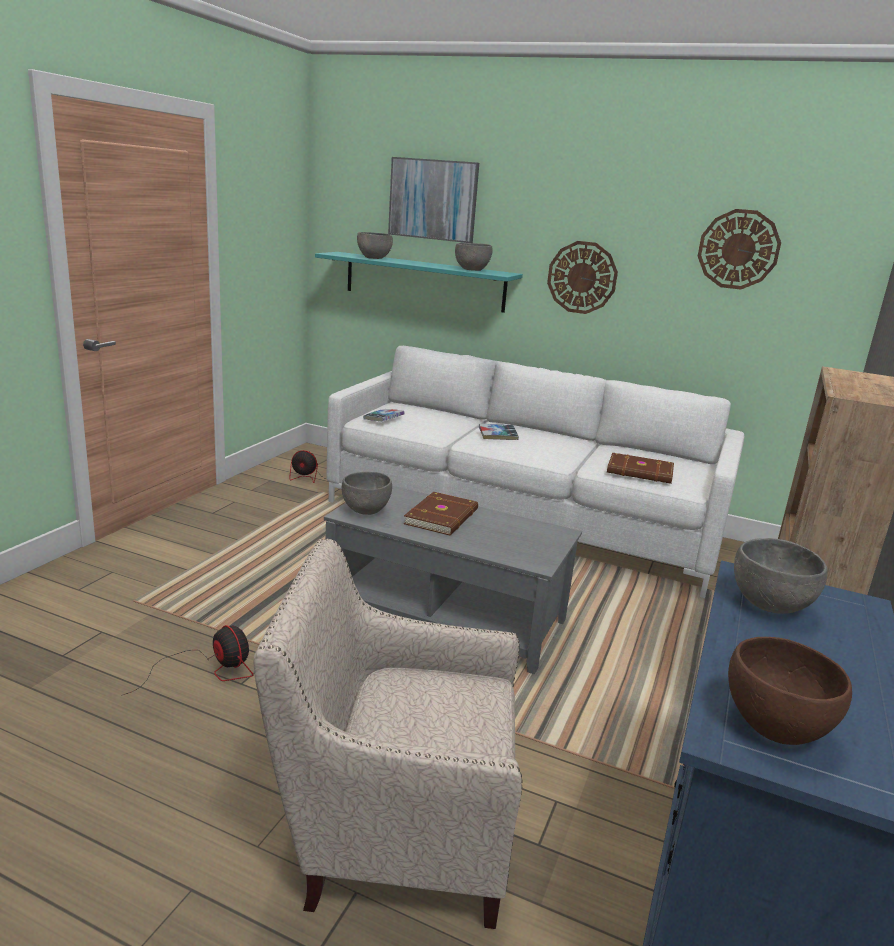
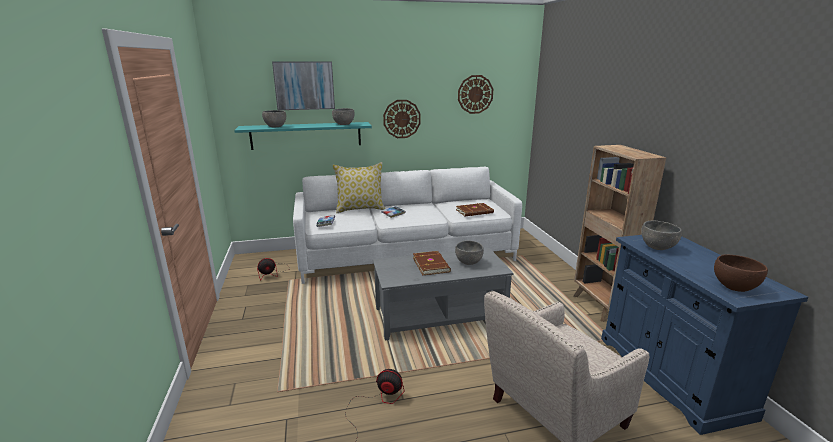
camera: 35 degrees left, 0 degrees up
grey bowl [342,472,392,515] -> grey bowl moved to [455,240,484,265]
none -> pillow [333,162,385,213]

